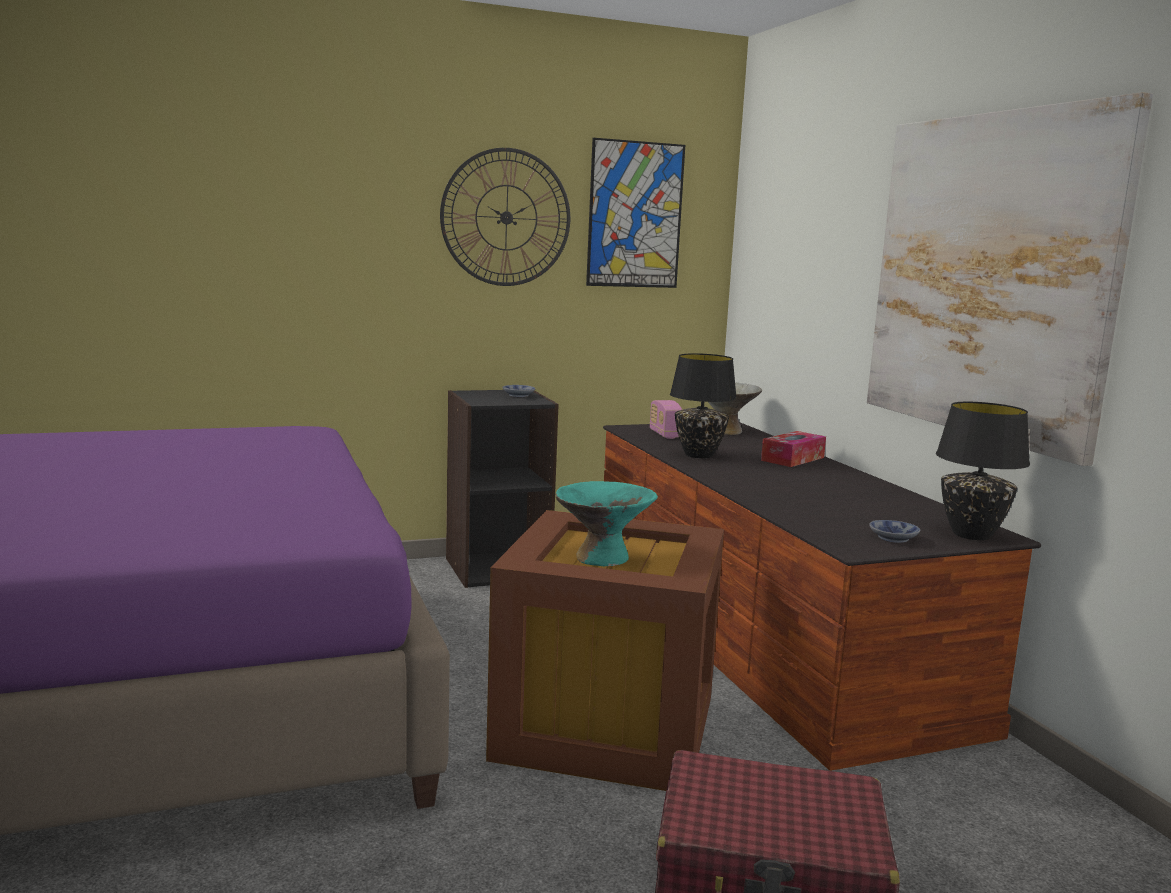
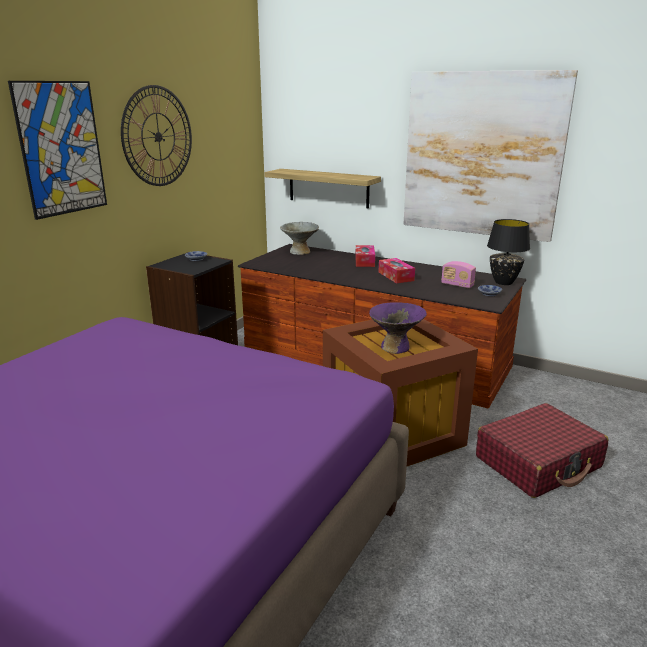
camera: 40 degrees left, 10 degrees up
turquoise bowl [556,481,658,566] -> purple bowl [369,302,427,354]
picture [586,138,685,288] -> picture moved to [8,81,107,220]
radio [650,400,682,439] -> radio moved to [441,261,476,288]
black table lamp [670,353,737,458] -> none
none -> shelf [264,169,381,208]
none -> tissue box [379,258,415,283]

